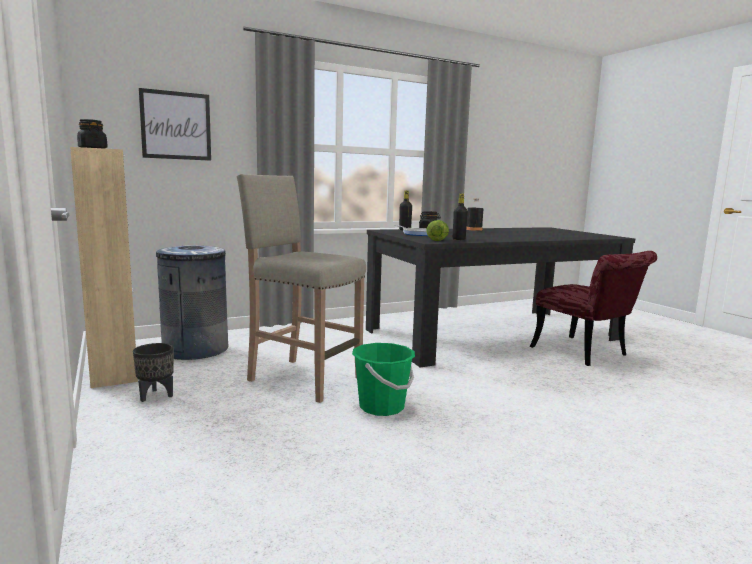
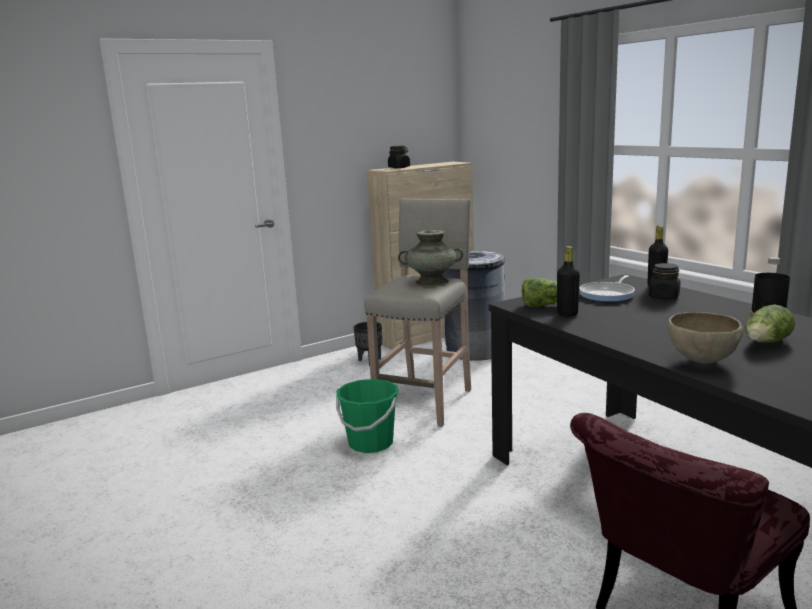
camera: 85 degrees right, 5 degrees up
picture [139,88,211,161] -> none
none -> turquoise vase [398,230,463,286]
none -> brown bowl [667,312,743,363]
none -> lettuce [745,304,795,343]

